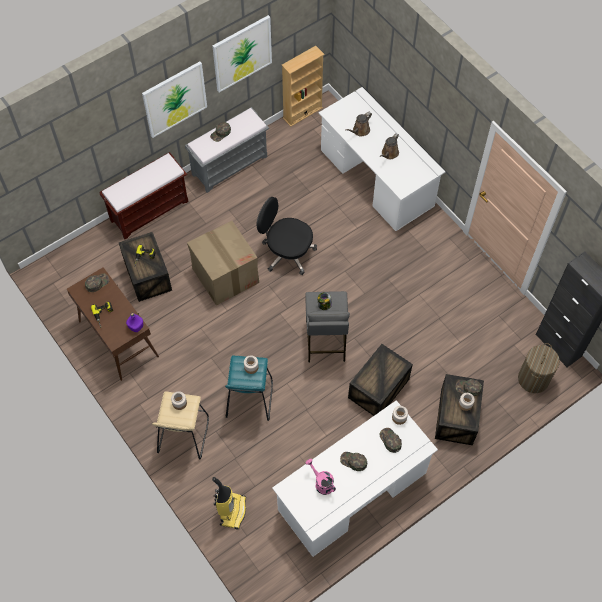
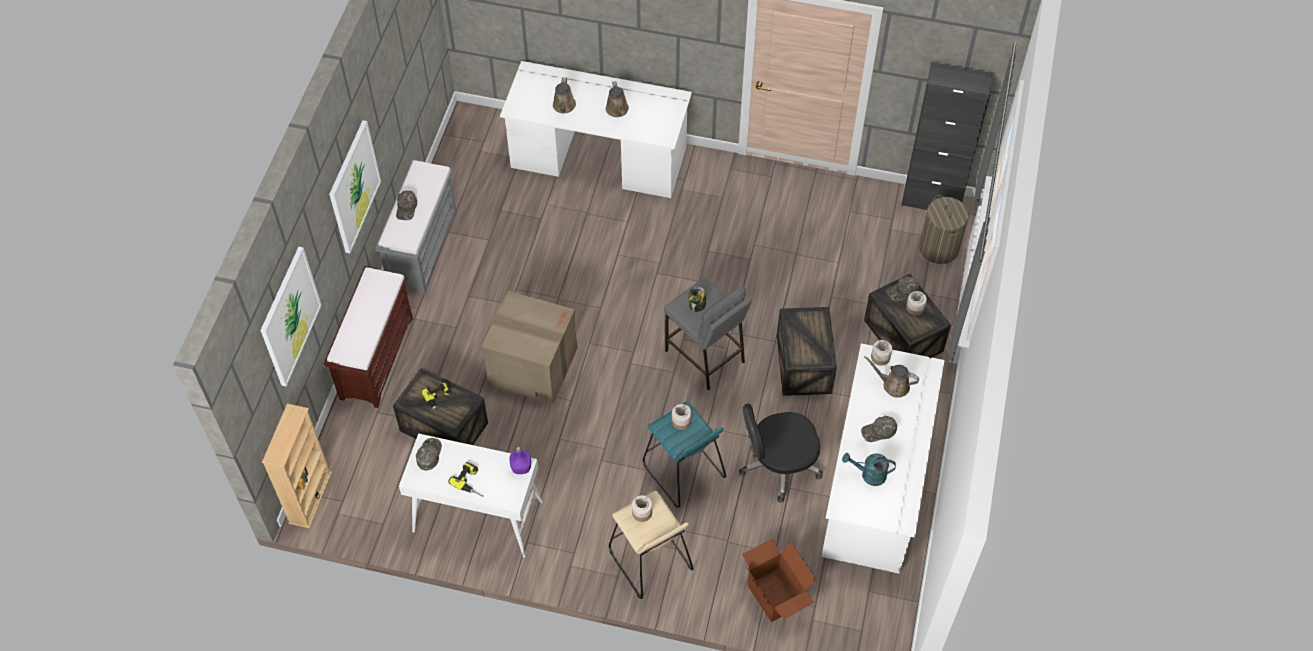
camera: 40 degrees left, 5 degrees down
brown console table [67,267,159,381] -> white console table [399,433,543,557]
picture [212,15,272,92] -> picture moved to [260,247,322,386]
vacuum cleaner [212,477,246,530] -> cardboard box [742,538,816,622]
black office chair [257,197,317,275] -> black office chair moved to [739,404,823,502]
beige bookcase [282,46,324,127] -> beige bookcase moved to [262,403,332,528]
pink watering can [306,459,336,495] -> turquoise watering can [842,453,896,486]
green cap [380,428,402,453] -> brown watering can [864,356,919,398]

